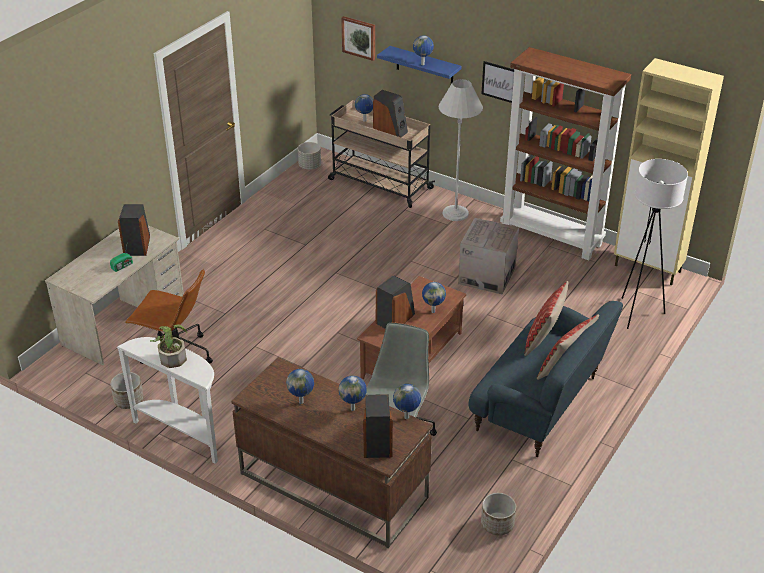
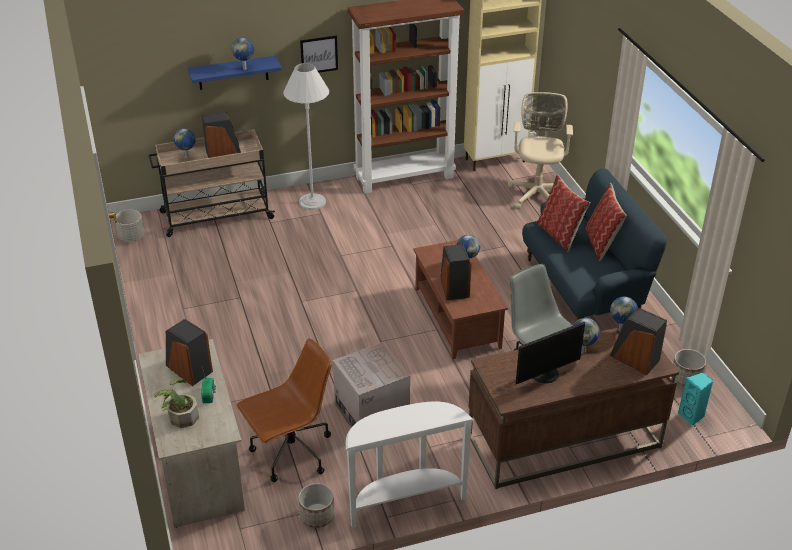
camera: 50 degrees left, 0 degrees up
potted plant [150,324,187,368] -> potted plant moved to [154,379,199,428]
globe [286,369,314,404] -> monitor [516,322,585,384]
picture [341,16,375,61] -> none
cardboard box [458,218,519,295] -> cardboard box moved to [333,342,410,427]
white floor lamp [621,159,688,329] -> beige office chair [508,92,573,209]
none -> turquoise speaker [678,372,713,426]

